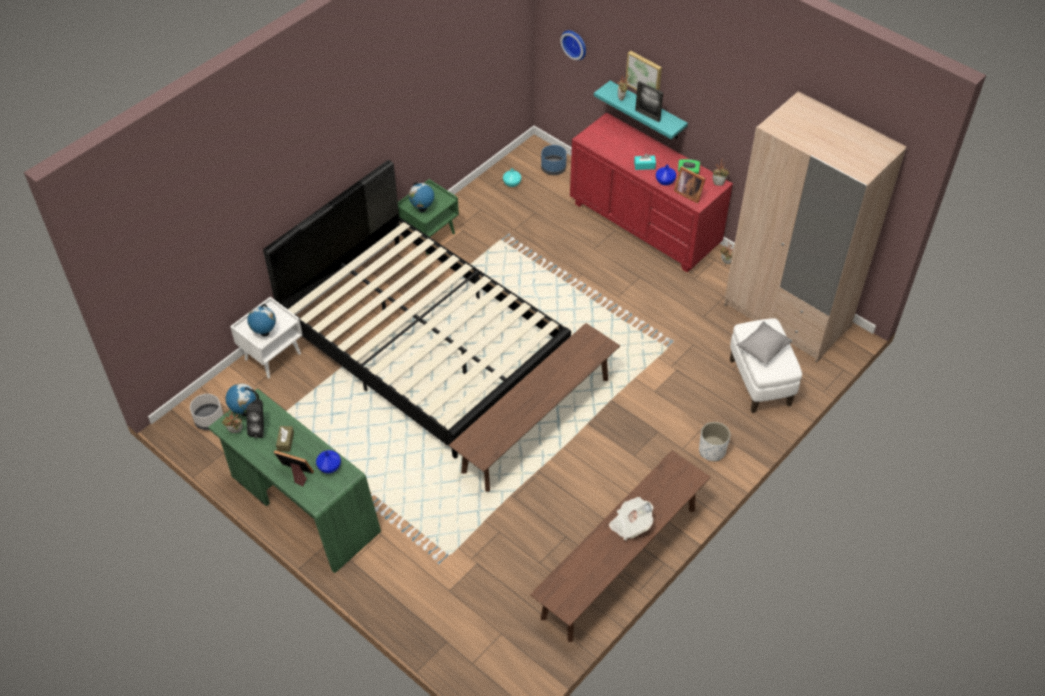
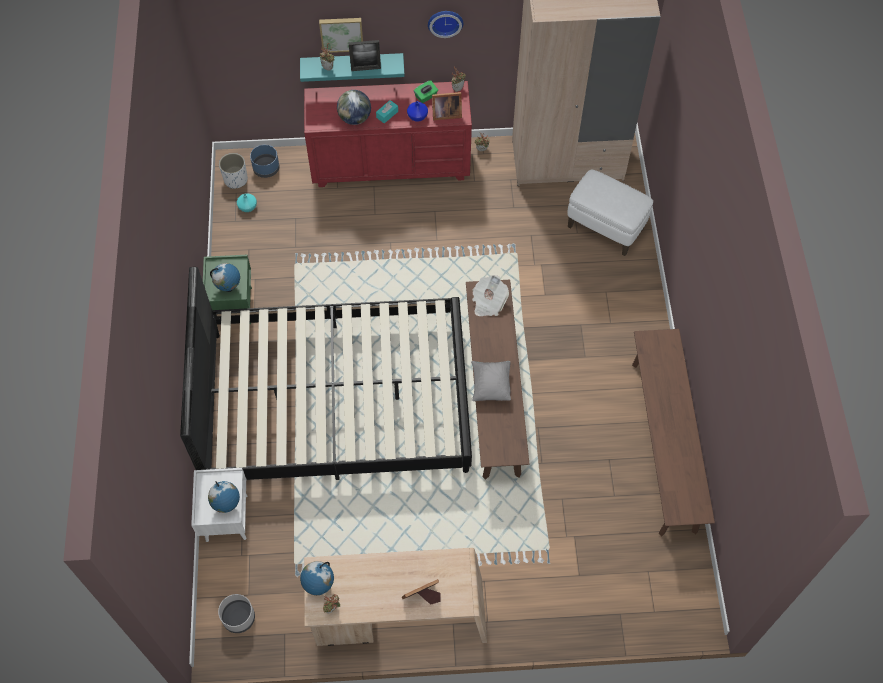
camera: 45 degrees left, 10 degrees up
green desk [208,389,381,573] -> beige desk [304,548,487,646]
black speaker [246,399,264,438] -> none
brown tissue box [276,426,294,452] -> none
blue vase [316,450,341,474] -> none
wall clock [560,30,586,60] -> wall clock moved to [428,11,463,38]
newspaper [609,497,654,541] -> newspaper moved to [472,275,509,316]
white planter [699,422,730,461] -> white planter moved to [219,153,248,189]
grey pillow [737,322,792,364] -> grey pillow moved to [471,361,511,401]
none -> globe [337,90,371,125]

